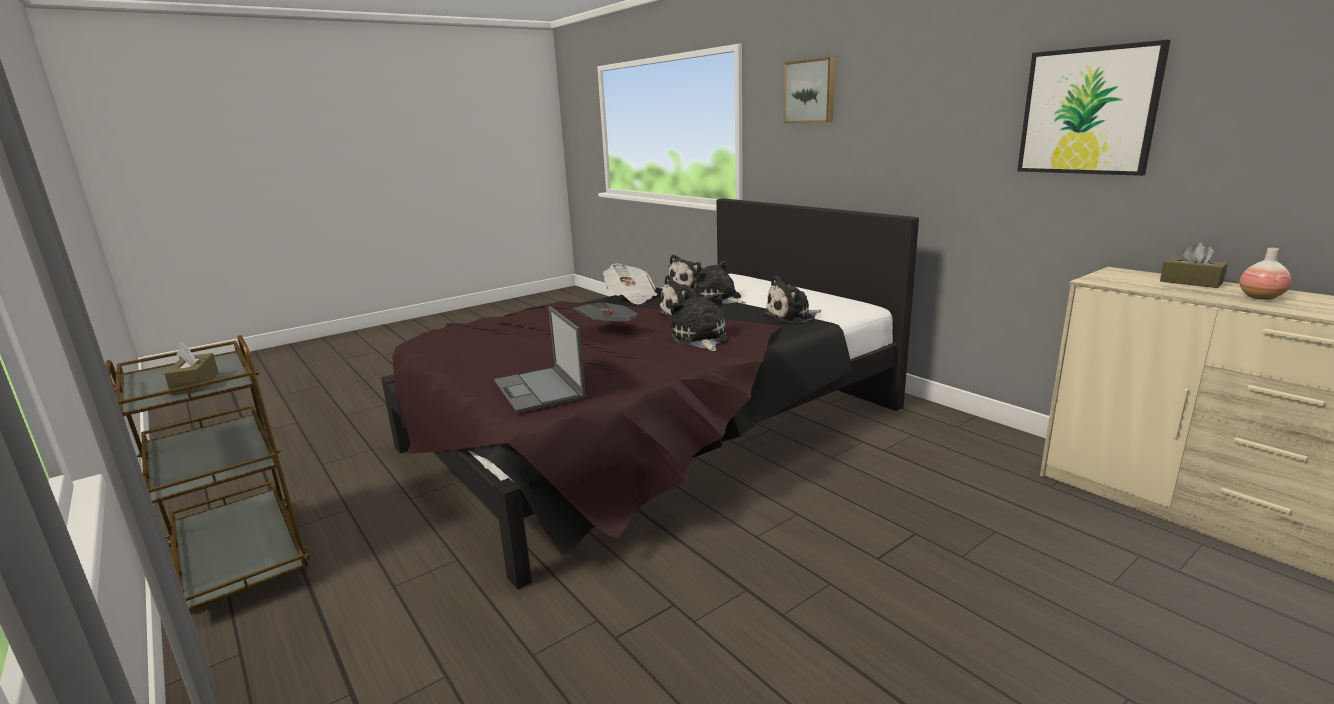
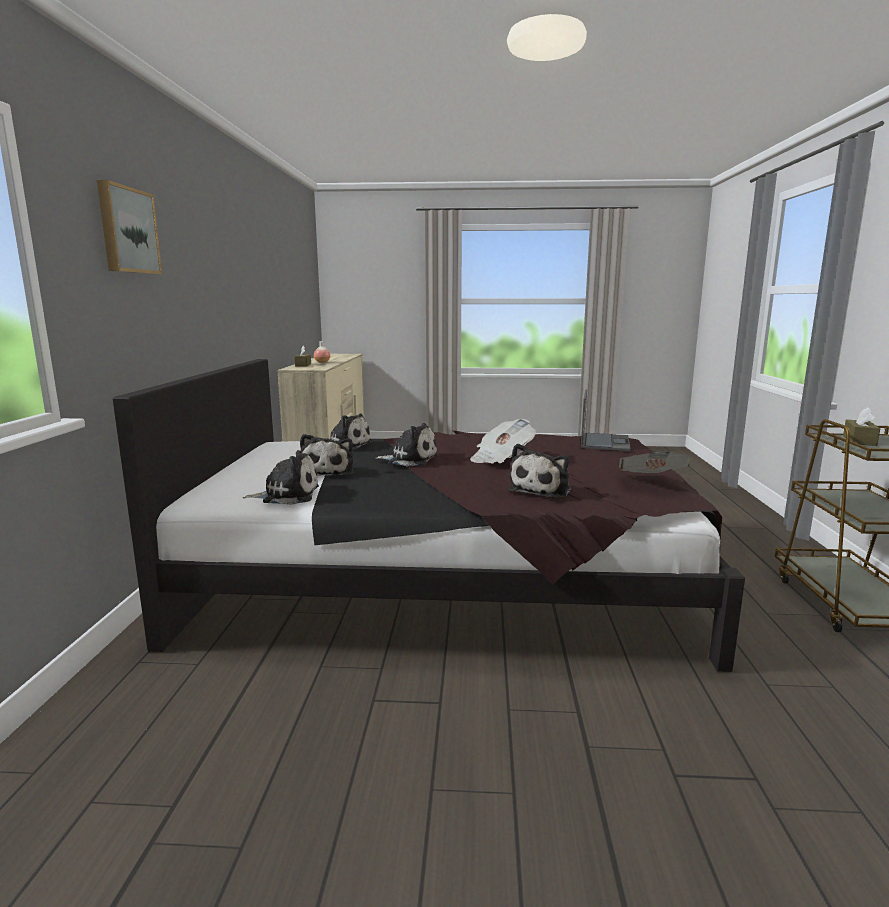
camera: 140 degrees left, 5 degrees down
newspaper [603,263,658,305] -> newspaper moved to [619,451,691,473]
plush toy [671,293,728,351] -> plush toy moved to [508,444,571,498]
picture [1017,40,1171,176] -> none

